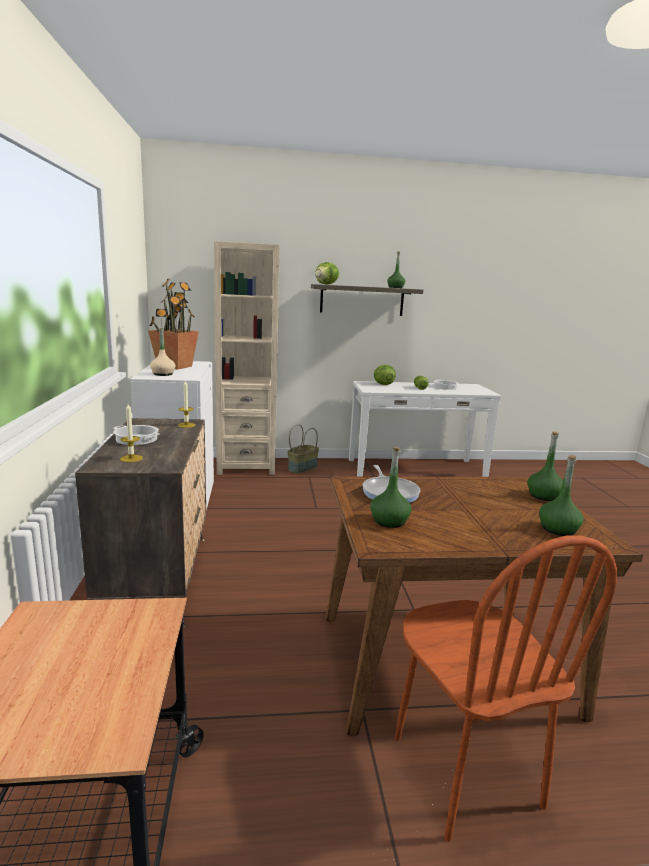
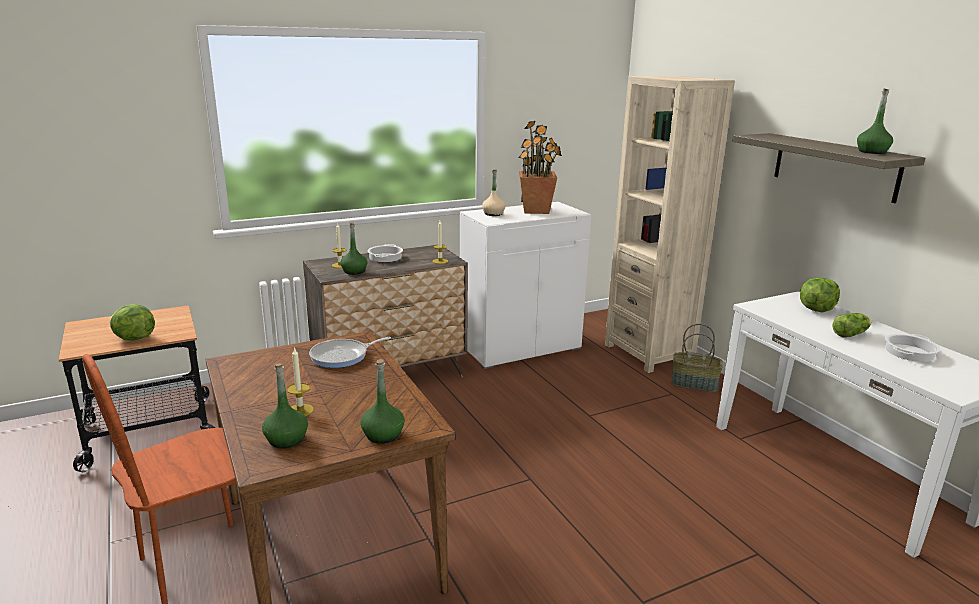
camera: 70 degrees right, 5 degrees up
lettuce [315,262,339,285] -> lettuce moved to [110,304,155,341]
green bottle [370,447,411,528] -> green bottle moved to [341,222,367,275]
none -> candle [287,347,314,416]

